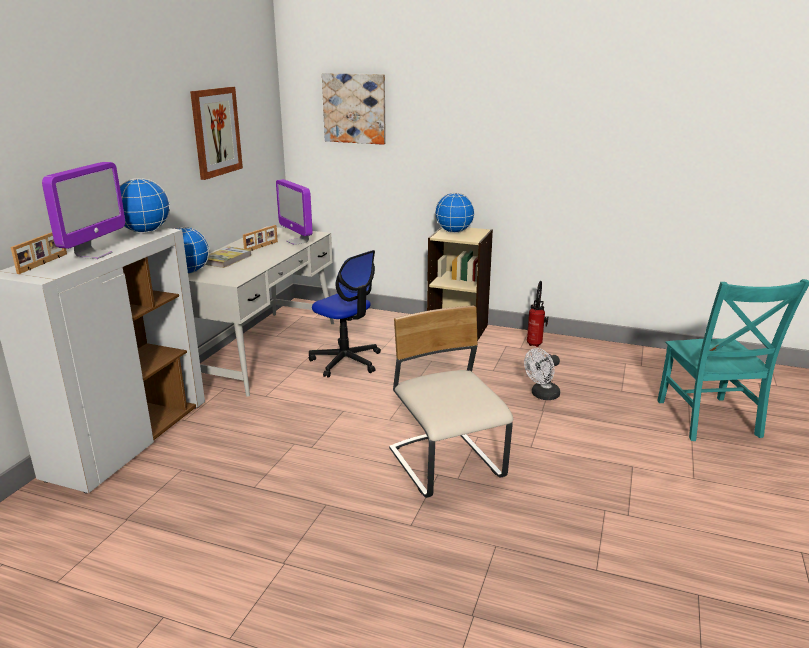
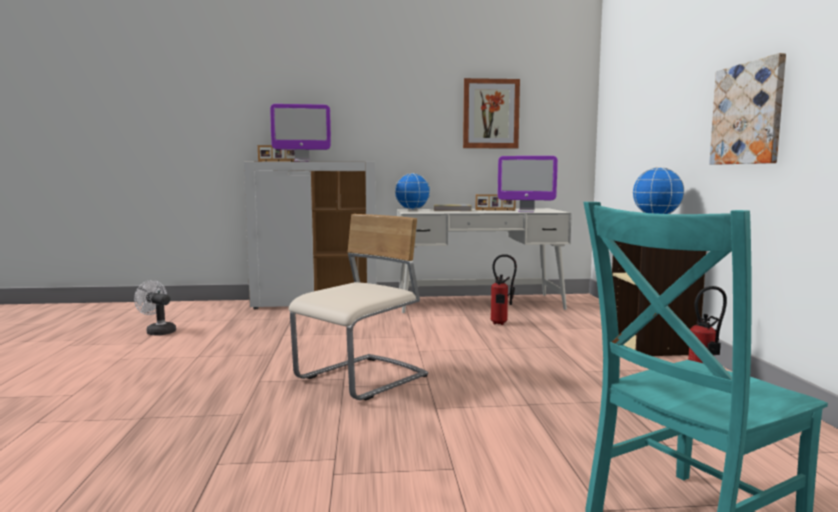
camera: 65 degrees right, 15 degrees down
globe [120,178,170,233] -> none
monitor [276,179,313,245] -> monitor turned 105 degrees counterclockwise [498,156,558,212]
office chair [309,250,381,378] -> fire extinguisher [491,254,517,325]
picture [322,73,386,145] -> picture moved to [709,53,786,165]
white fan [524,348,560,400] -> white fan moved to [134,280,176,335]

